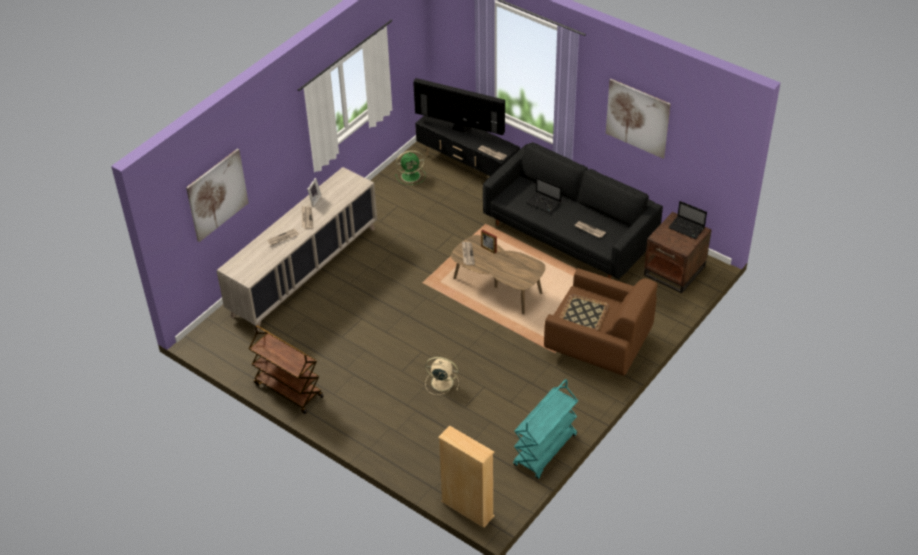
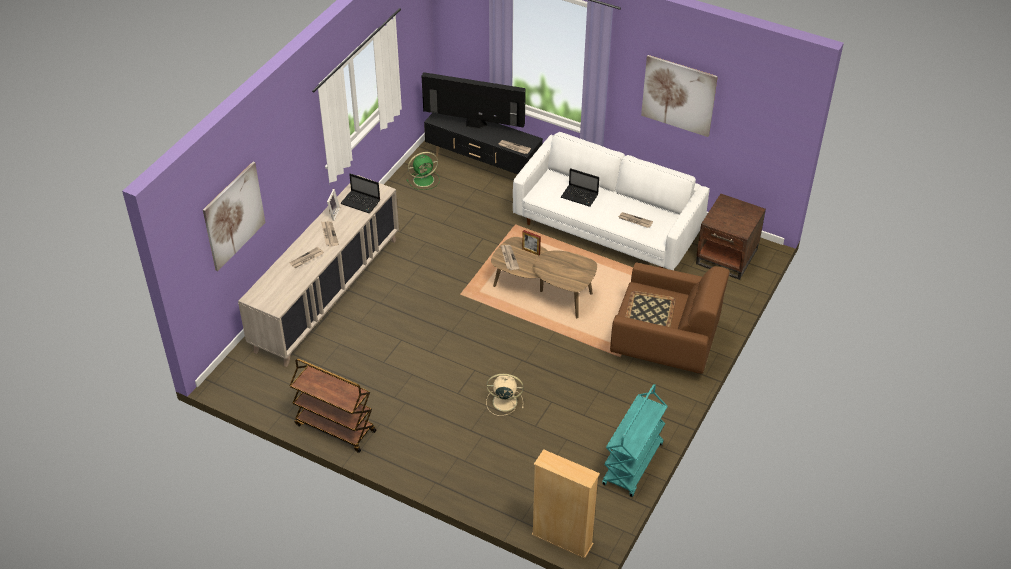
camera: 10 degrees left, 0 degrees up
black sofa [483,142,663,280] -> white sofa [513,132,710,270]
laptop [668,201,707,239] -> laptop moved to [340,174,380,213]

